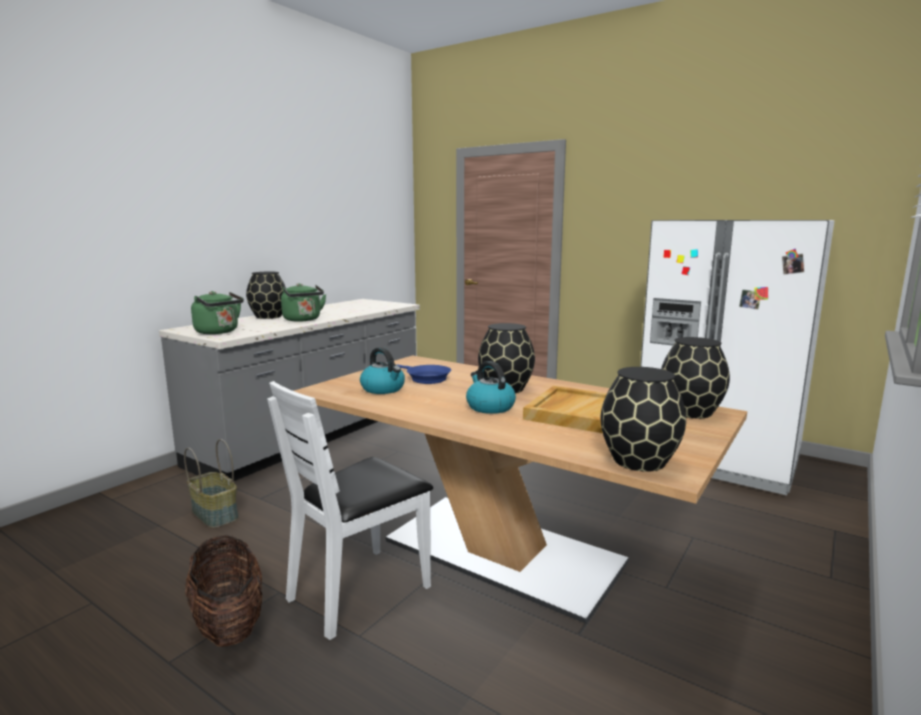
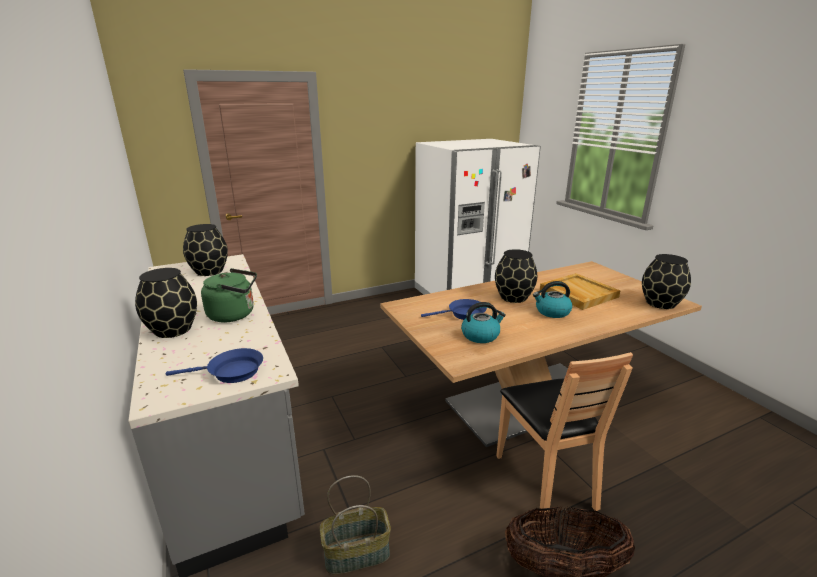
camera: 60 degrees left, 10 degrees up
green kettle [191,291,244,334] -> blue frying pan [166,348,263,383]
white chair [267,381,433,640] -> brown chair [496,352,633,519]
black vase [661,337,730,418] -> black vase moved to [183,224,228,276]

